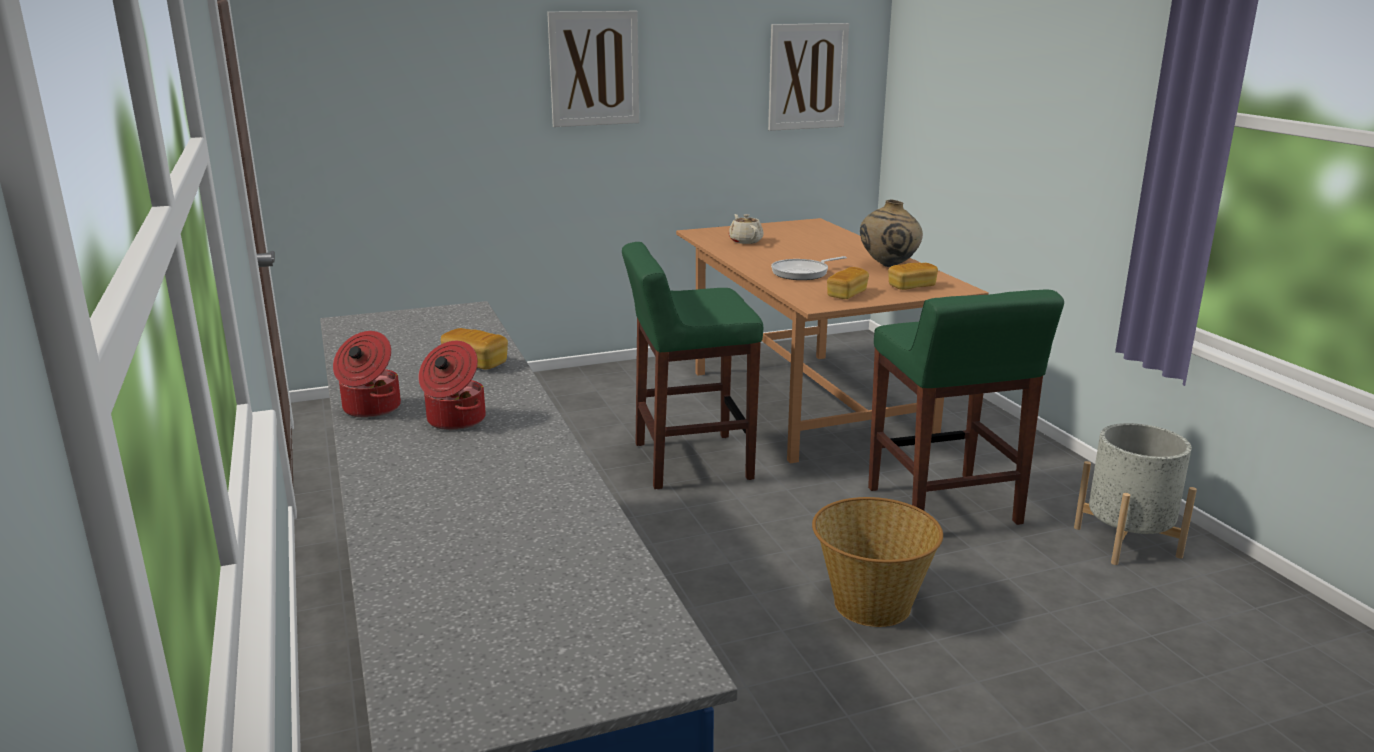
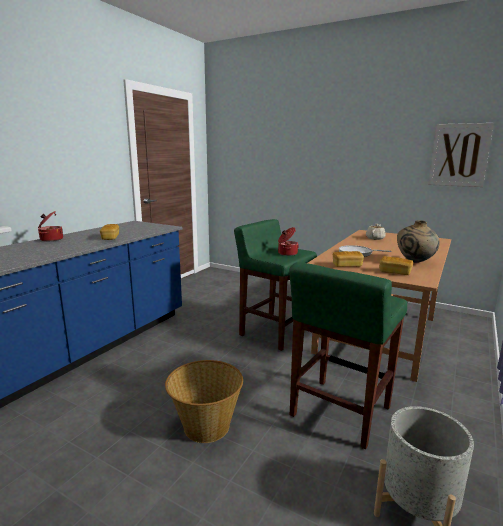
camera: 50 degrees right, 5 degrees down
cooking pot [419,341,486,430] -> cooking pot moved to [278,227,299,256]
picture [547,11,639,127] -> none

